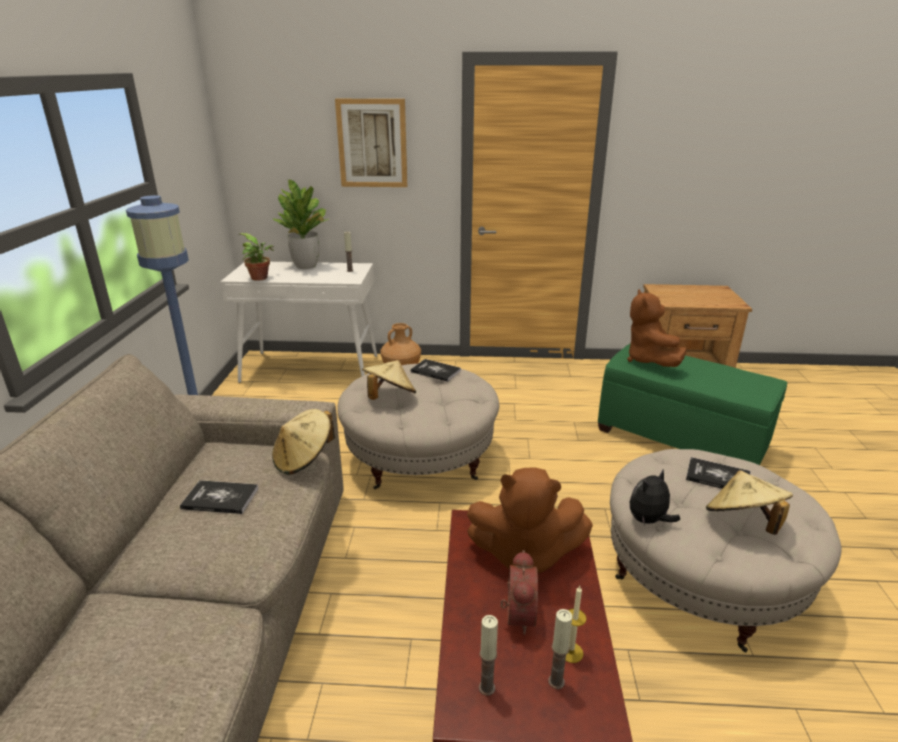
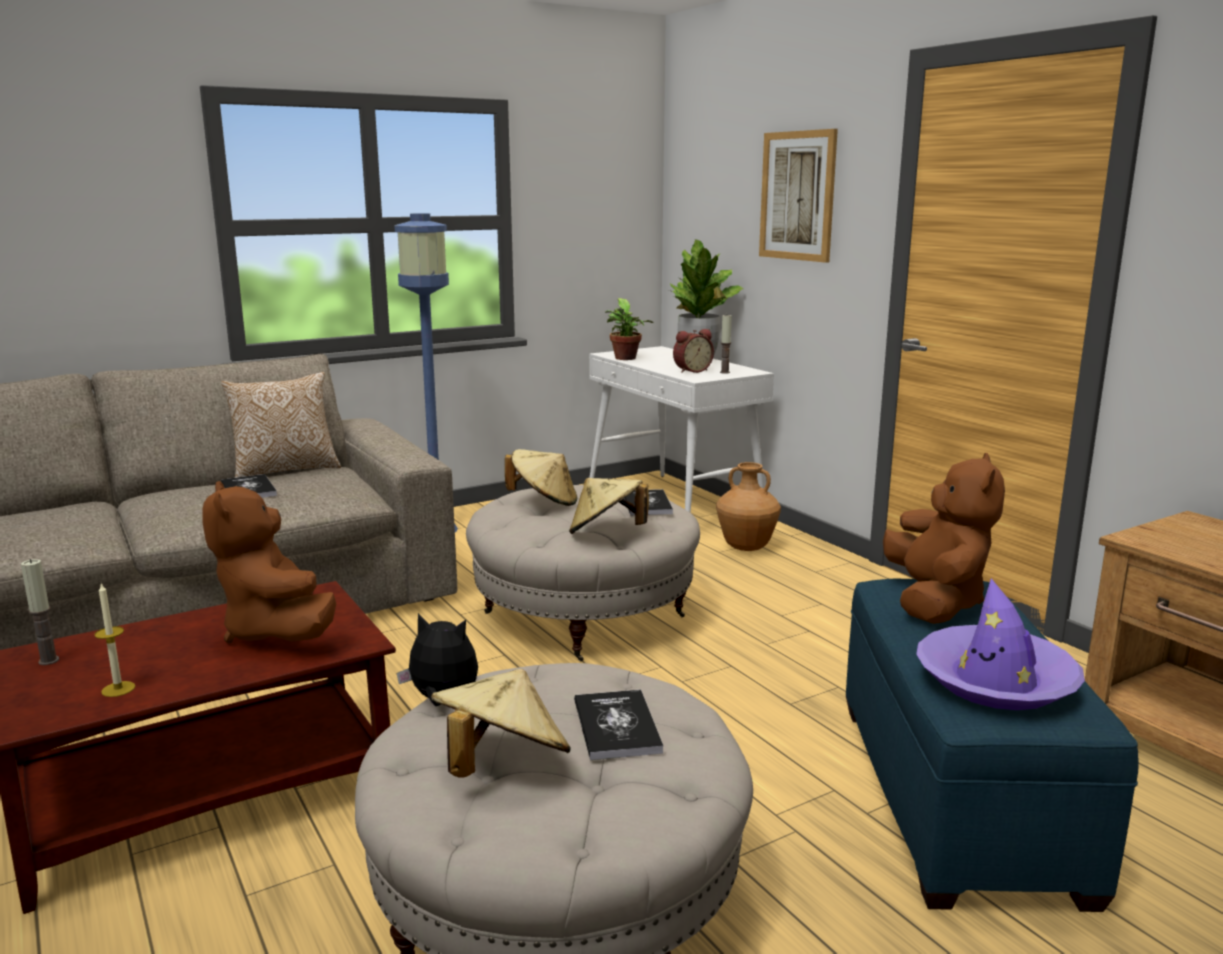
camera: 55 degrees right, 10 degrees down
beige hat [272,409,335,475] -> beige hat moved to [569,478,649,534]
alarm clock [500,550,538,635] -> alarm clock moved to [673,329,714,373]
candle [548,609,572,689] -> none
green ottoman [598,343,787,465] -> blue ottoman [846,579,1139,912]
brown plush toy [627,289,687,367] -> brown plush toy turned 135 degrees clockwise [883,453,1005,624]
none -> pillow [221,372,341,478]
none -> purple hat [916,578,1085,710]

